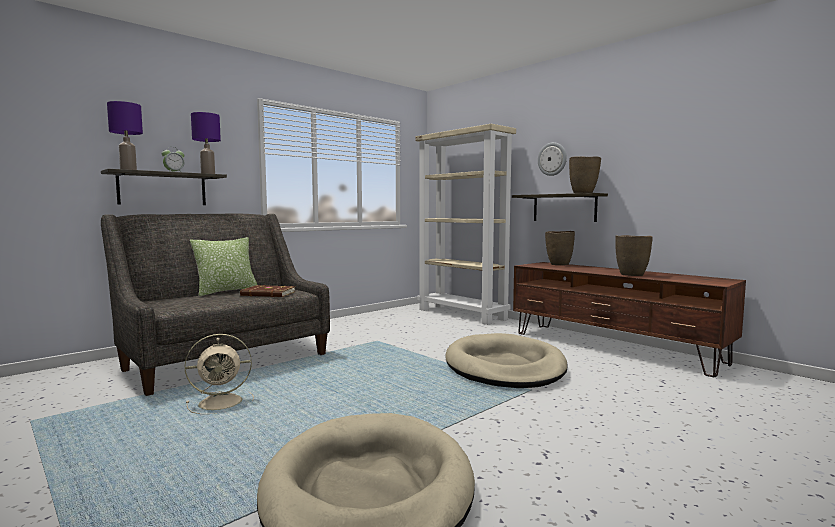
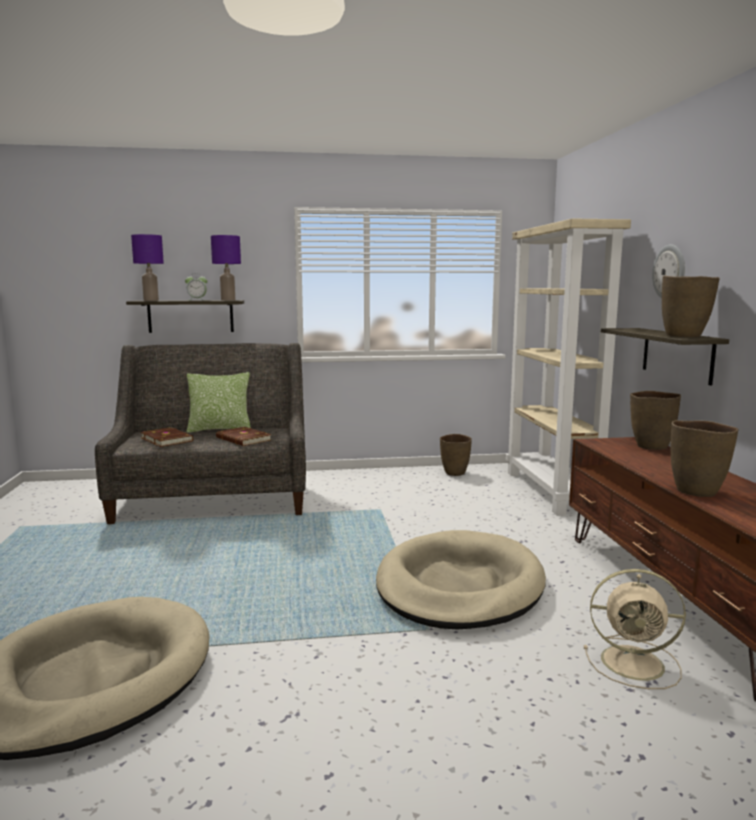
camera: 35 degrees right, 5 degrees up
beige fan [185,334,254,414] -> beige fan moved to [584,569,686,689]
none -> brown book [141,427,193,447]
none -> brown vase [440,434,472,476]

